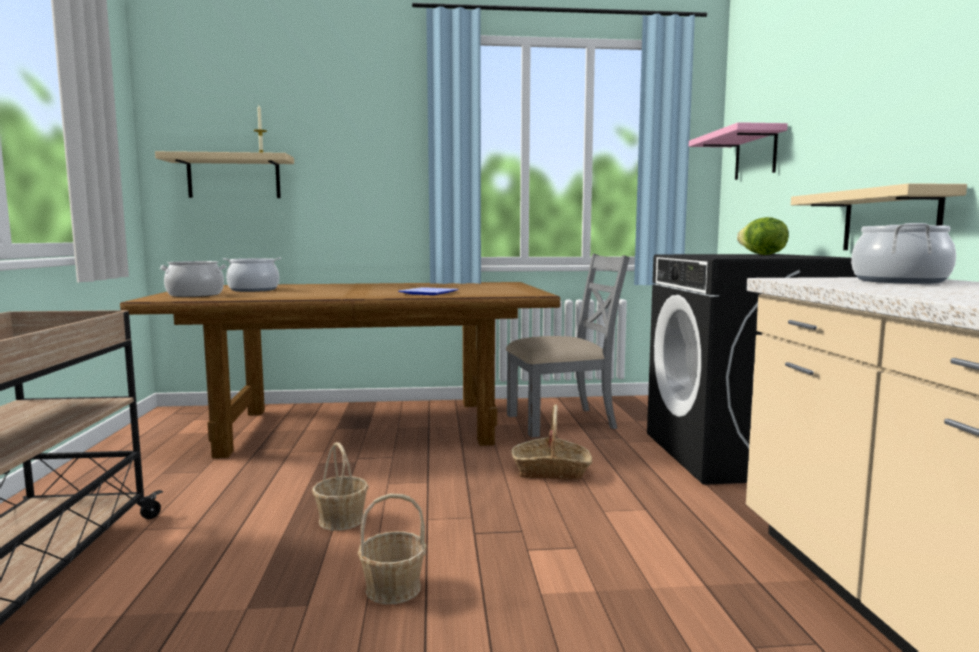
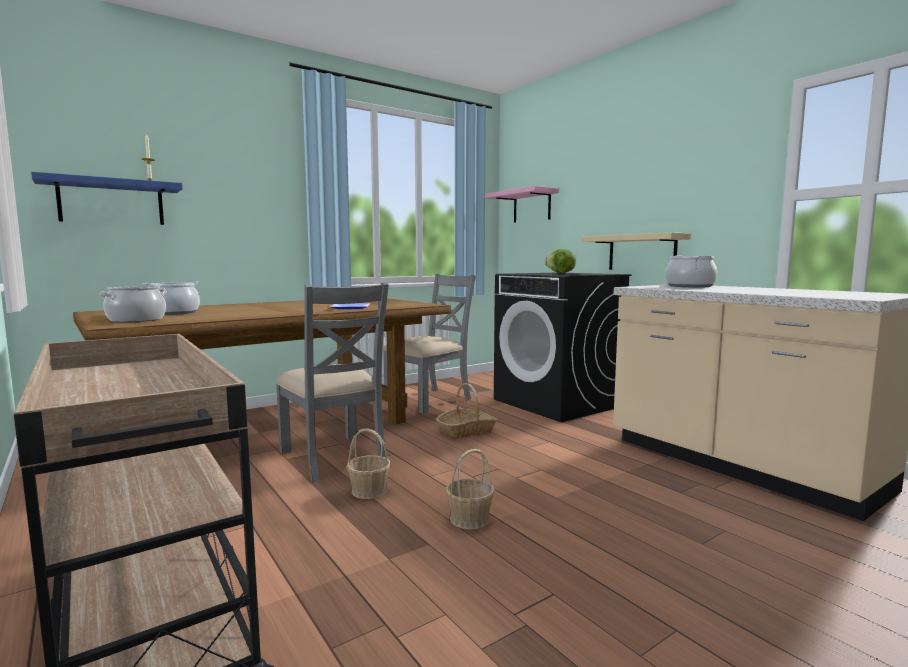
camera: 30 degrees left, 0 degrees up
beige shelf [155,151,294,198] -> blue shelf [31,172,183,225]
none -> grey chair [275,282,389,483]

